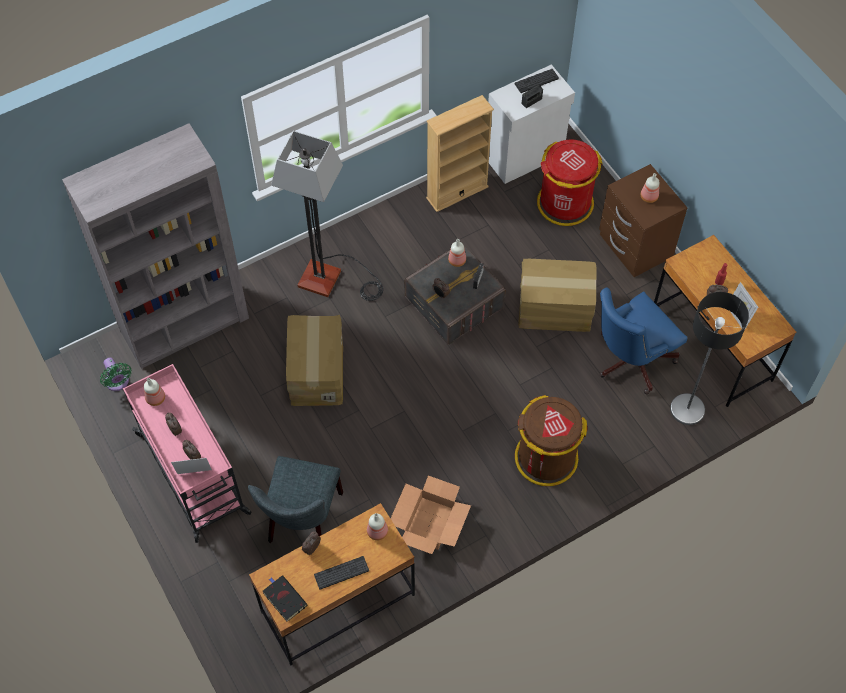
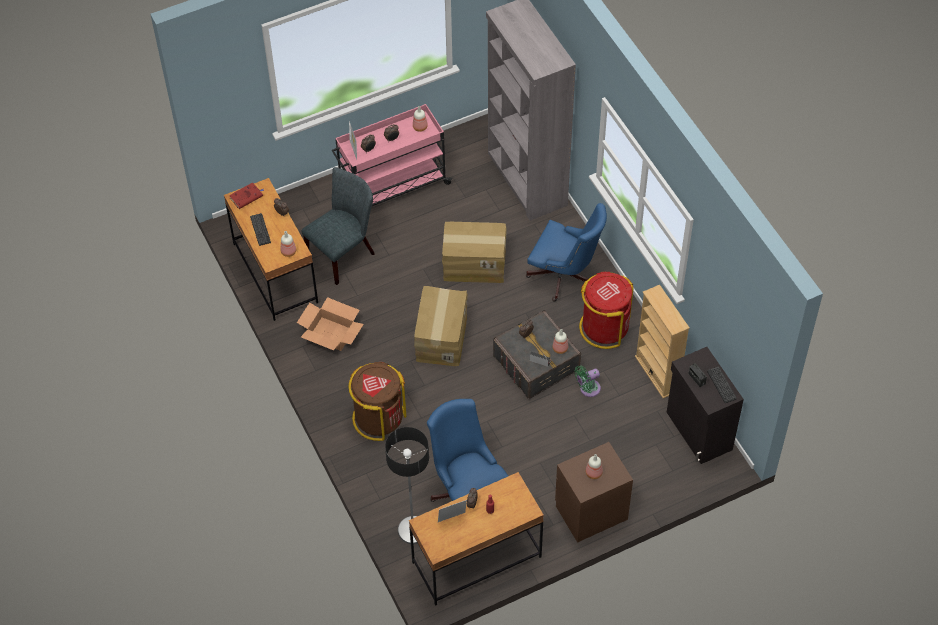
camera: 95 degrees right, 5 degrees down
green fan [100,358,132,391] -> green fan moved to [574,365,601,397]
grey chair [248,456,343,543] -> grey chair turned 120 degrees clockwise [301,167,375,285]
black book [263,576,307,622] -> red book [229,182,264,209]
floor lamp [271,131,383,301] -> blue office chair [526,203,607,302]
white cabinet [488,64,575,184] -> black cabinet [667,347,744,464]
cardboard box [518,259,596,332] -> cardboard box moved to [414,286,467,366]
red trash can [537,139,602,226] -> red trash can moved to [579,271,633,349]

